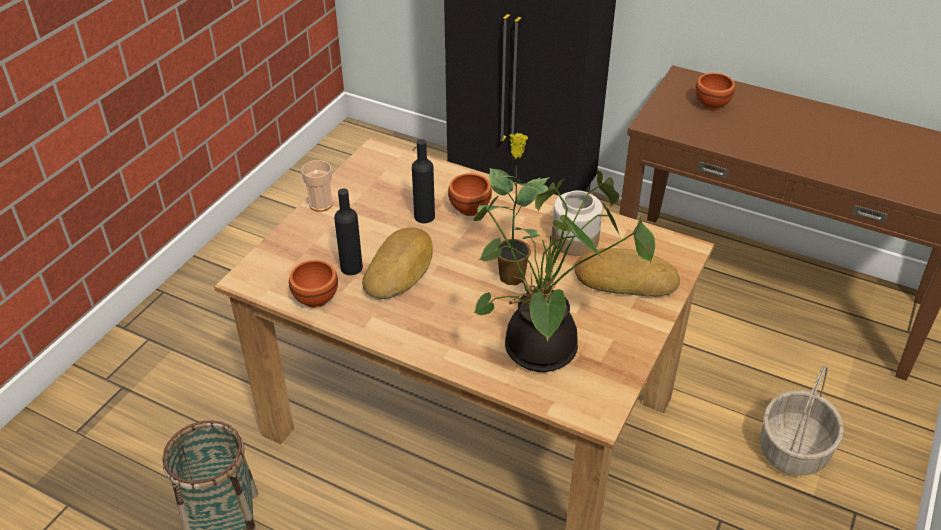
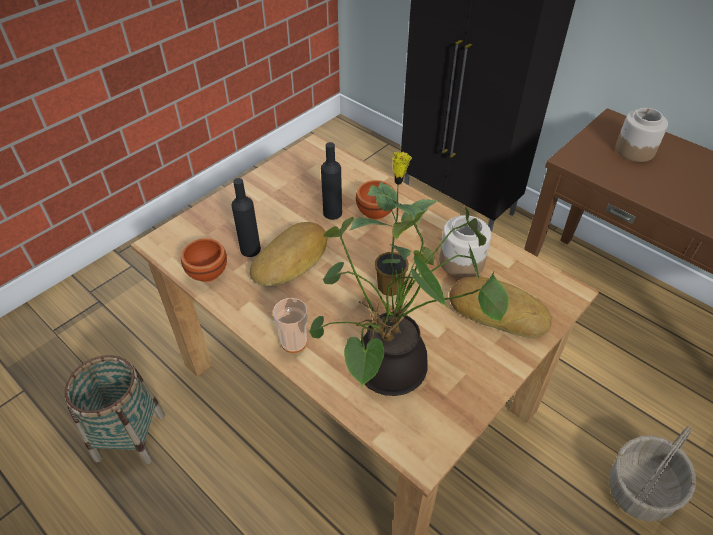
camera: 15 degrees right, 5 degrees up
cup [301,160,333,212] -> cup moved to [273,298,308,353]
brown bowl [695,73,735,110] -> jar [615,108,668,162]

